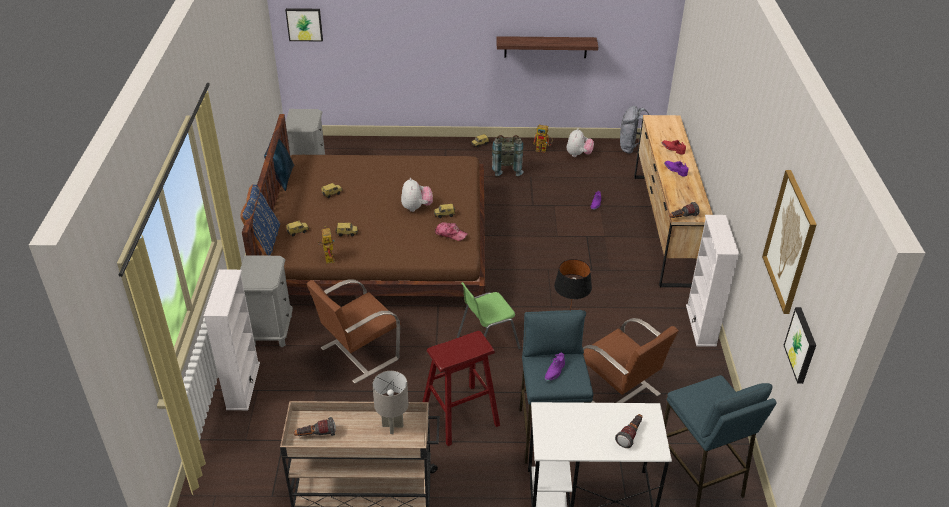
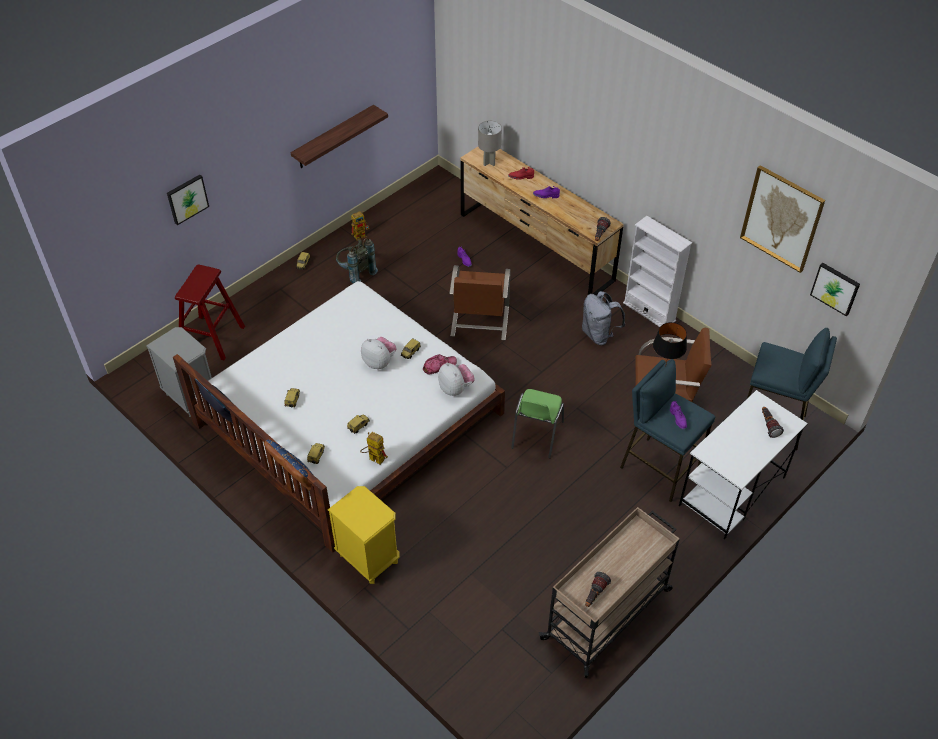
camera: 45 degrees left, 10 degrees up
white bookcase [204,269,260,410] -> none
grey nightstand [240,255,293,347] -> yellow nightstand [328,486,400,584]
brown bed [242,114,485,297] -> white bed [173,281,505,553]
picture [285,8,323,42] -> picture moved to [167,175,209,225]
brown chair [306,279,401,384] -> brown chair moved to [449,265,510,340]
grey table lamp [372,371,408,434] -> grey table lamp moved to [478,121,502,166]
red stool [423,331,500,446] -> red stool moved to [175,265,245,360]
plush toy [567,128,594,157] -> plush toy moved to [438,363,475,396]
grey backpack [620,106,650,154] -> grey backpack moved to [582,291,625,345]

